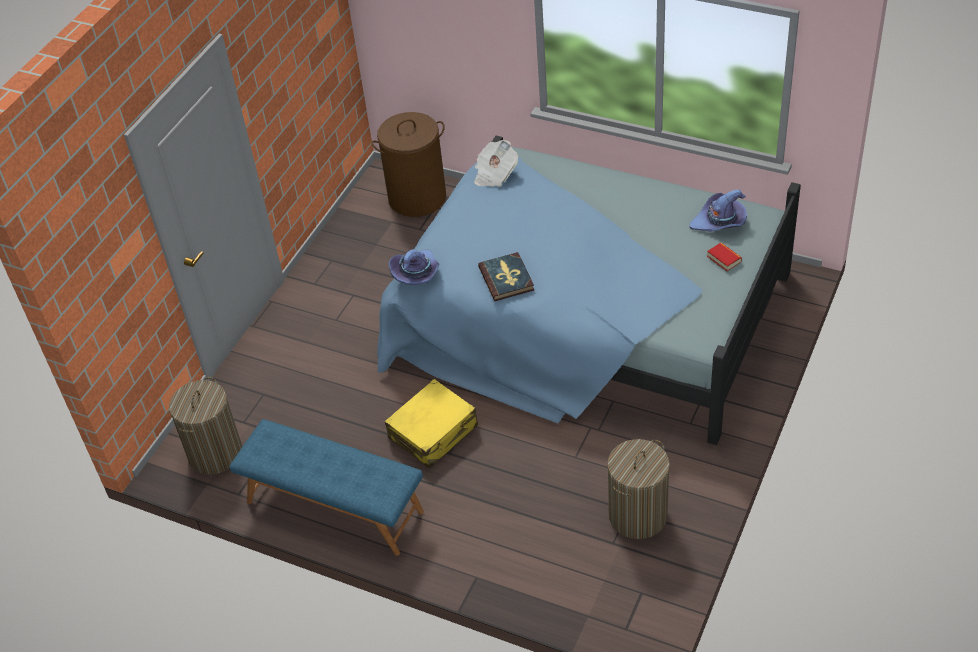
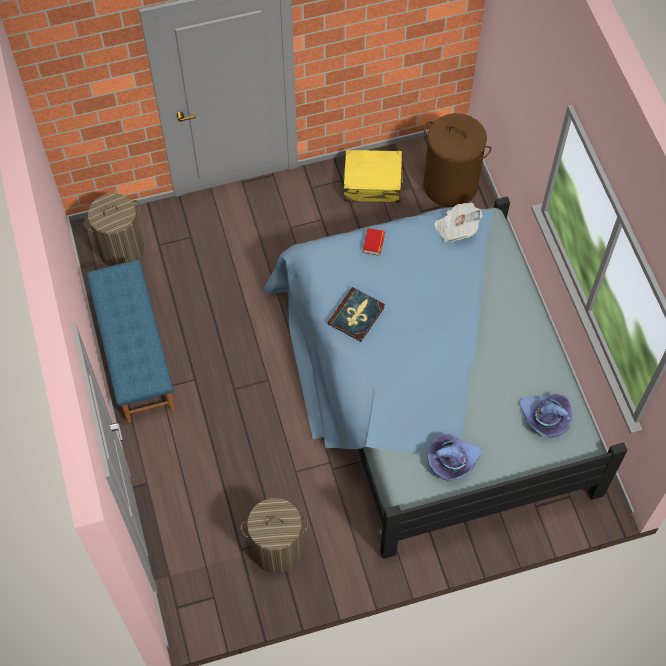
camera: 45 degrees right, 15 degrees up
yellow suitcase [385,379,478,468] -> yellow suitcase moved to [343,150,406,203]
purple hat [389,249,439,285] -> purple hat moved to [427,434,482,480]
book [707,243,742,271] -> book moved to [363,228,385,256]

